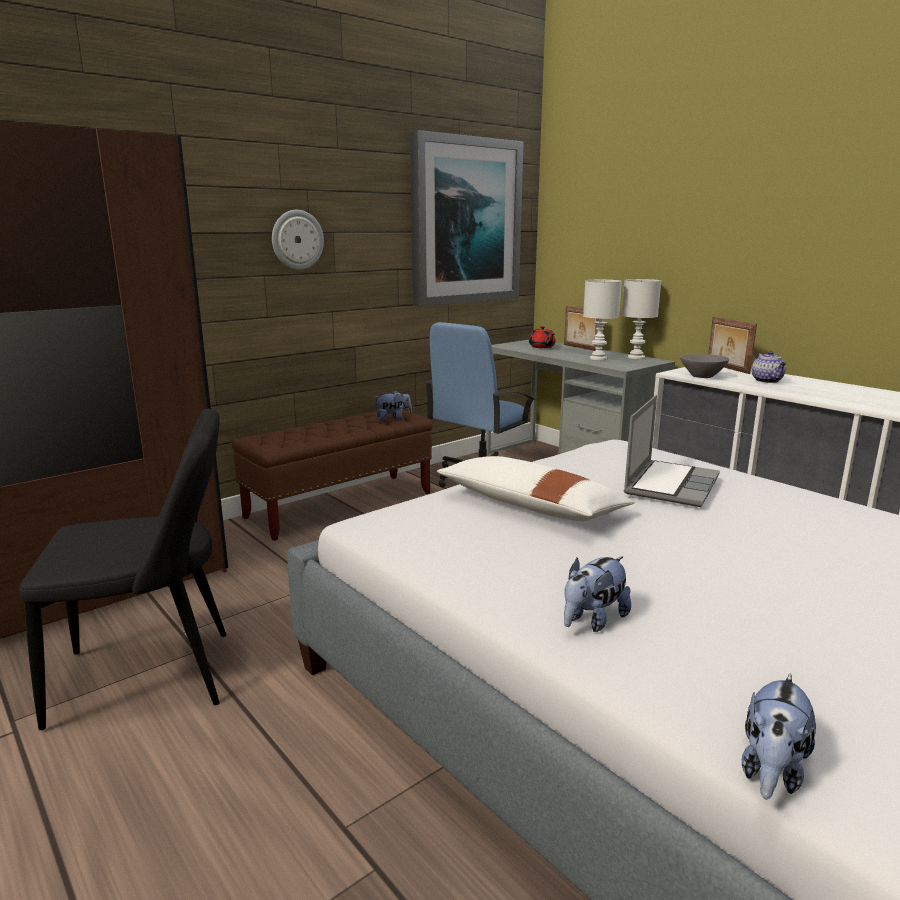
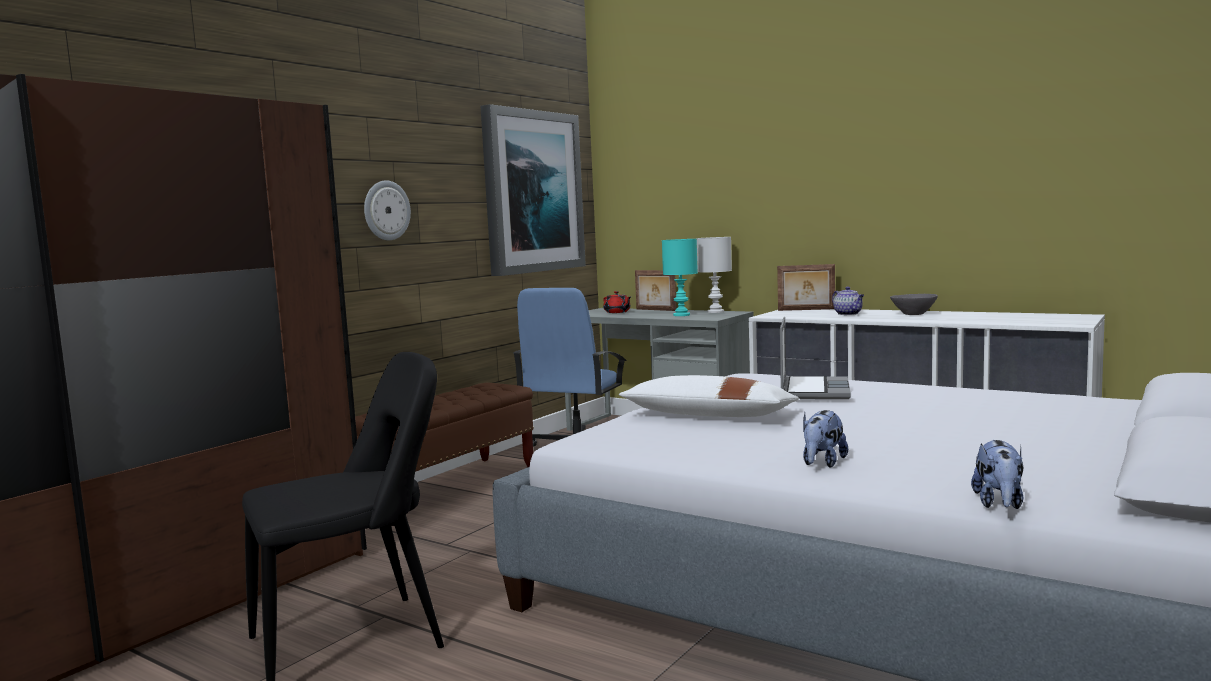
camera: 15 degrees left, 10 degrees down
plush toy [373,390,412,421] -> none
white table lamp [583,280,622,360] -> turquoise table lamp [662,239,698,316]
grey bowl [680,354,729,378] -> grey bowl moved to [890,294,938,315]
picture frame [708,317,757,374] -> picture frame turned 45 degrees counterclockwise [777,264,835,311]

